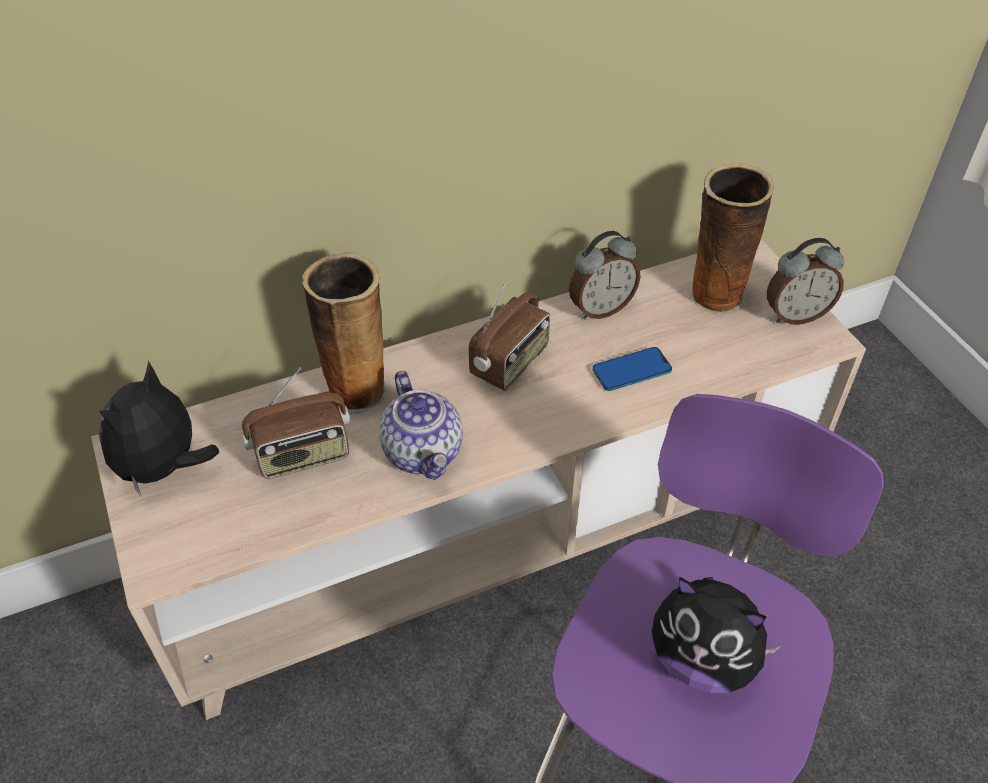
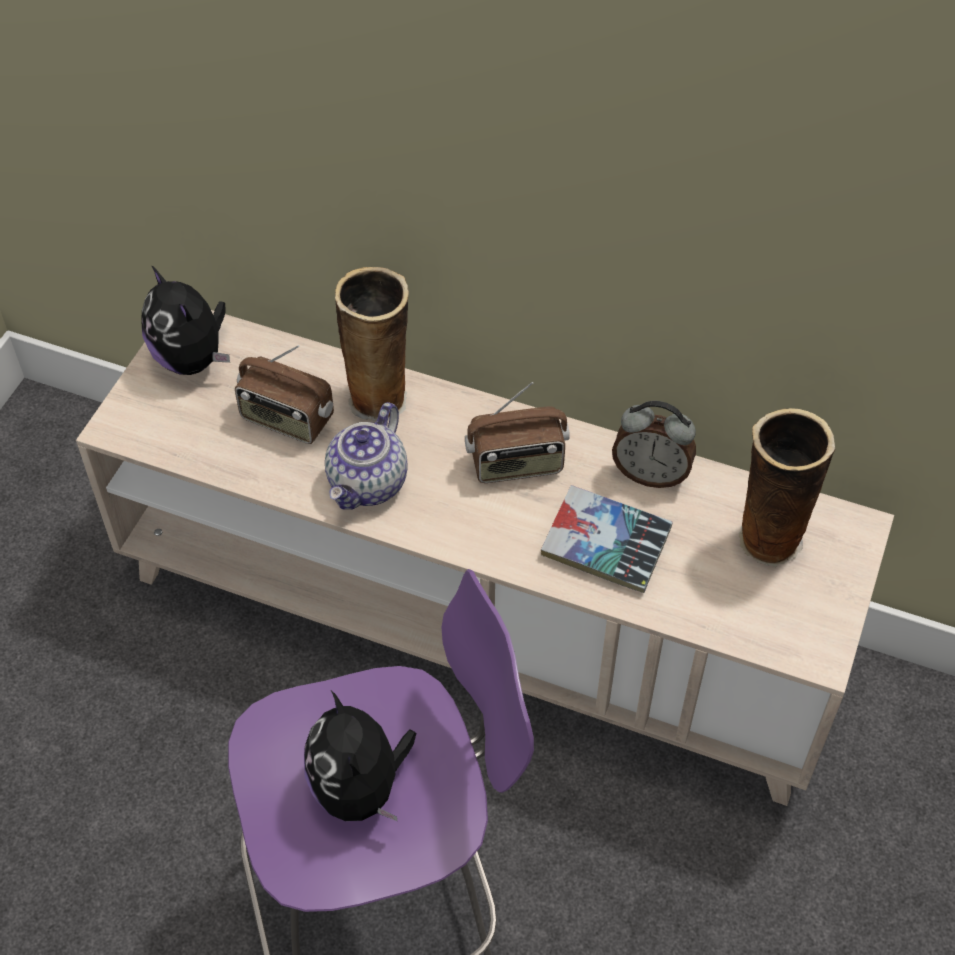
camera: 45 degrees right, 5 degrees up
plush toy [99,361,219,497] -> plush toy turned 105 degrees counterclockwise [141,265,230,375]
phone [592,347,672,391] -> book [541,485,673,593]
alarm clock [767,238,844,325] -> none

